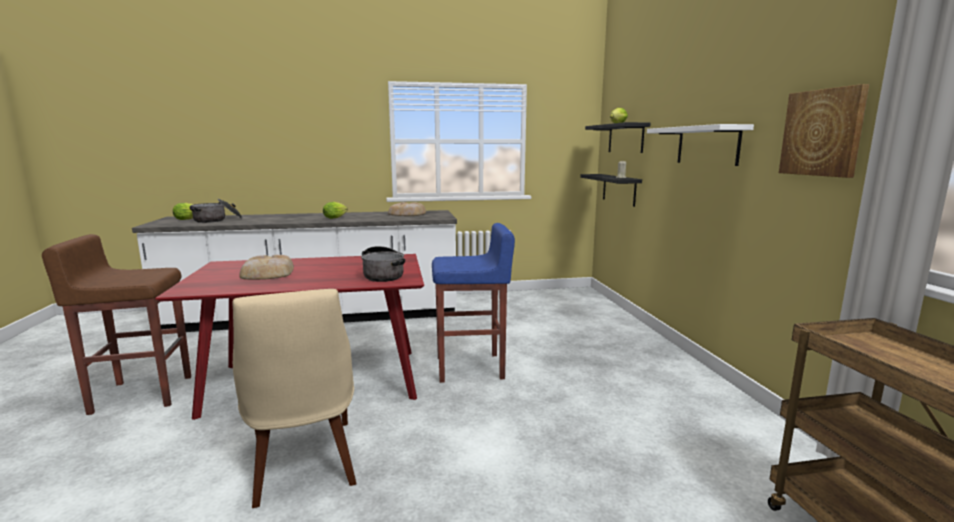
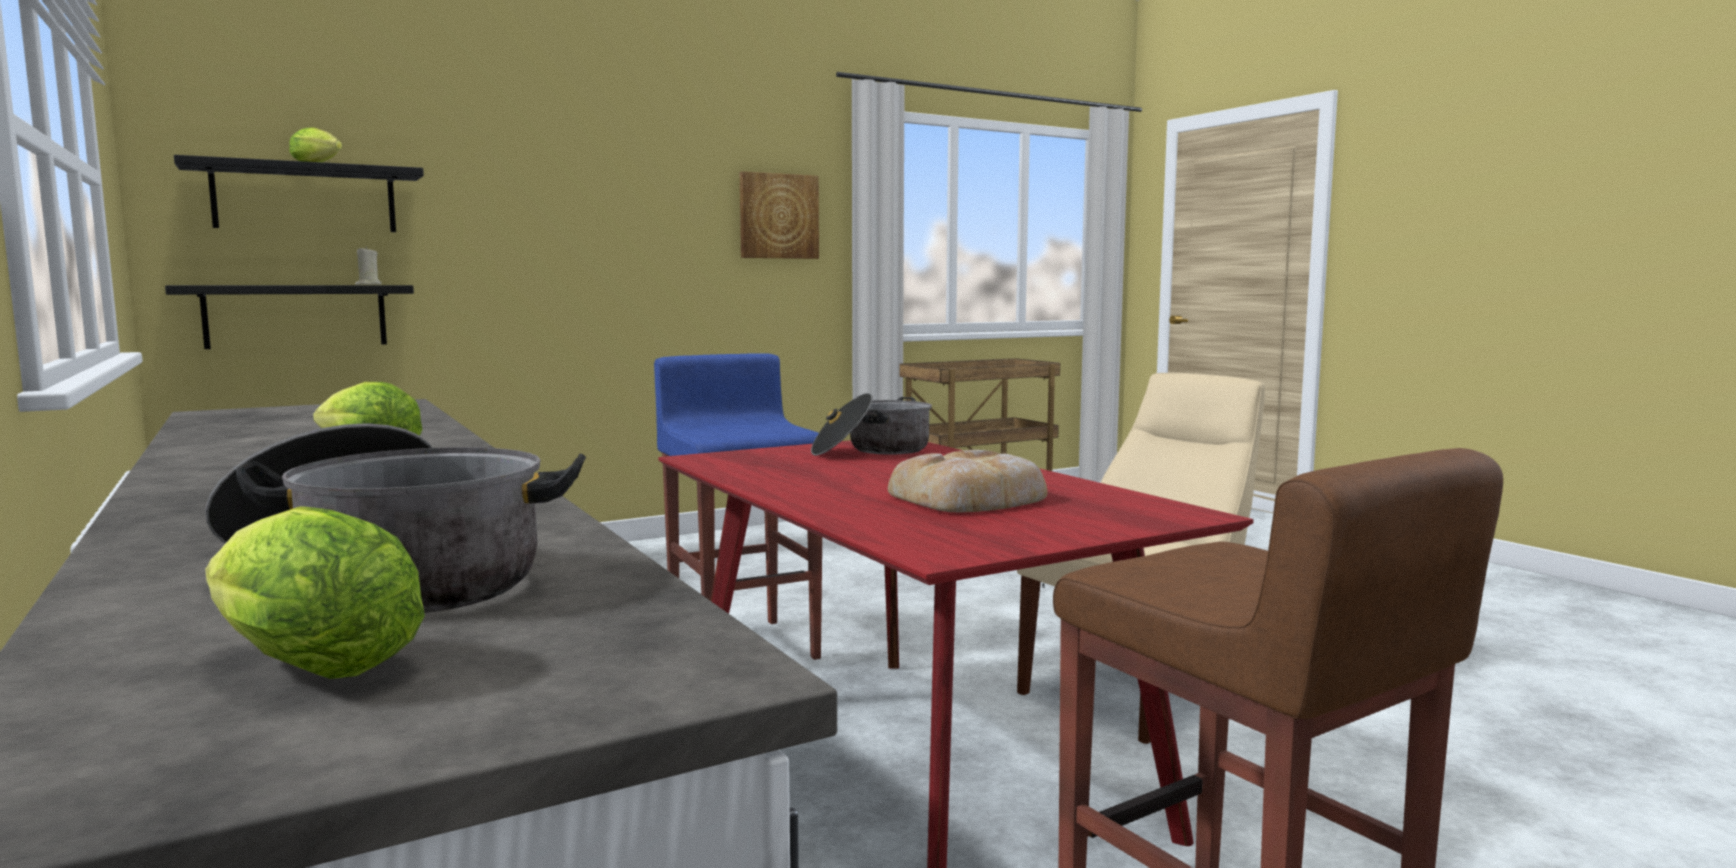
camera: 110 degrees left, 5 degrees down
bread [388,202,426,216] -> none
white shelf [647,124,754,166] -> none

